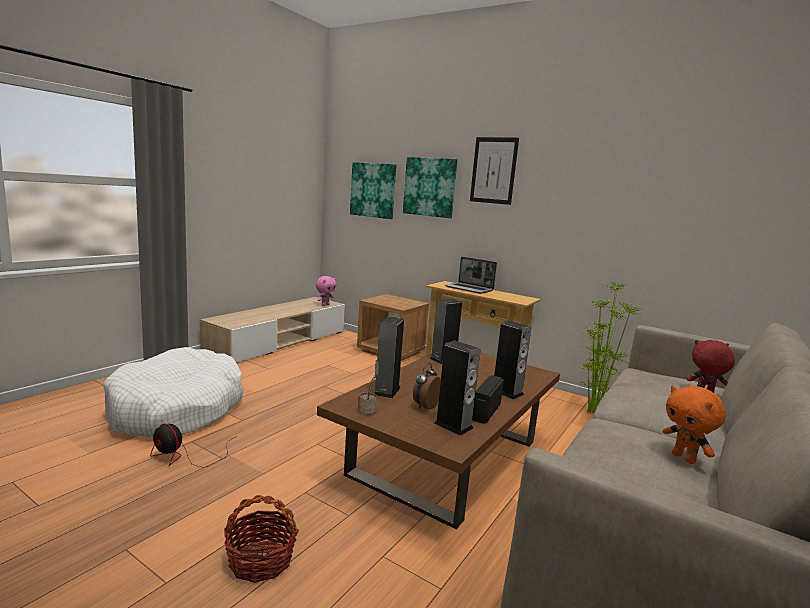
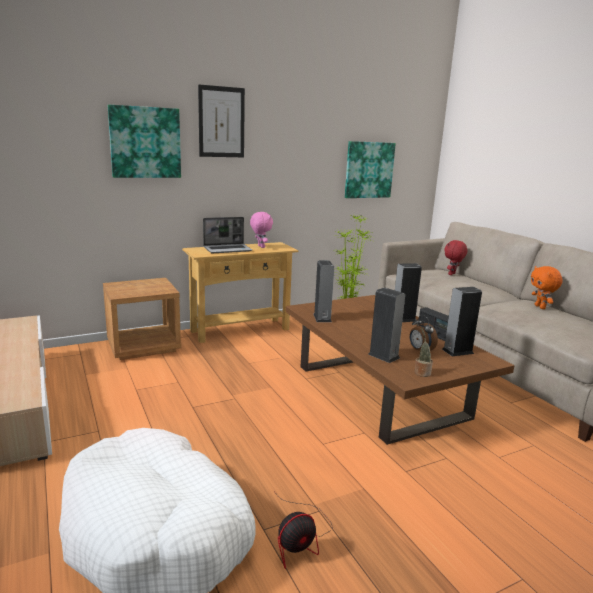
camera: 60 degrees left, 5 degrees up
basket [224,495,299,583] -> none
pink plush toy [316,276,336,306] -> pink plush toy moved to [250,212,273,248]
picture [350,162,397,219] -> picture moved to [345,141,396,198]
orange plush toy [663,385,726,464] -> orange plush toy turned 75 degrees clockwise [531,266,562,309]

